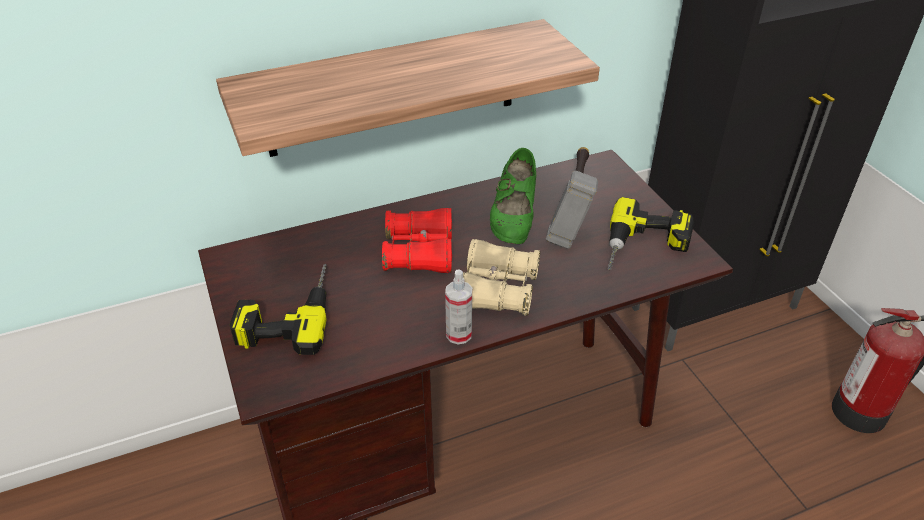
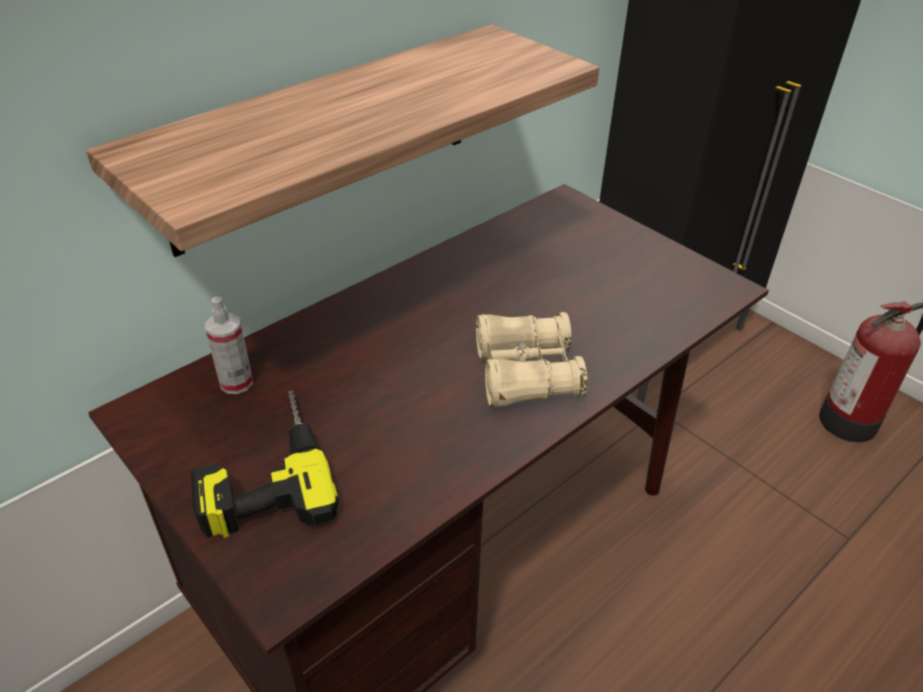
camera: 20 degrees left, 0 degrees up
red binoculars [382,208,452,273] -> none
spray bottle [445,269,472,344] -> spray bottle moved to [205,296,253,394]
green shoe [490,148,536,244] -> none
hammer [546,147,598,249] -> none
power drill [608,197,694,270] -> none

